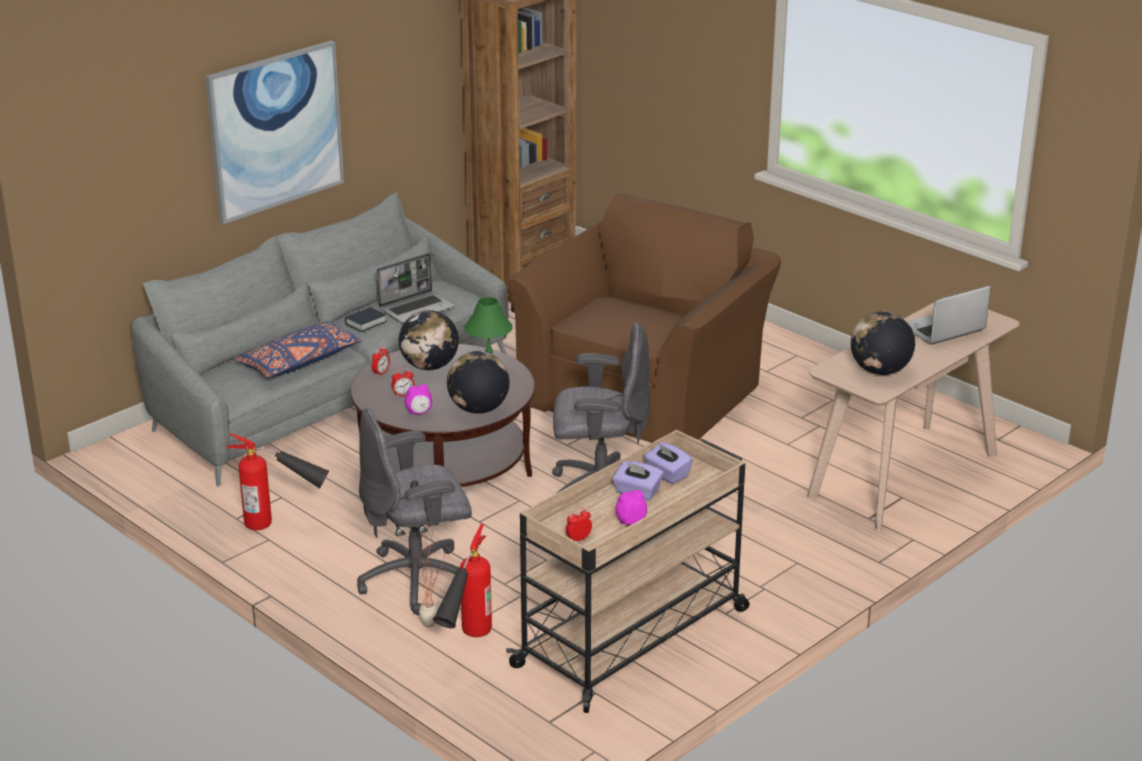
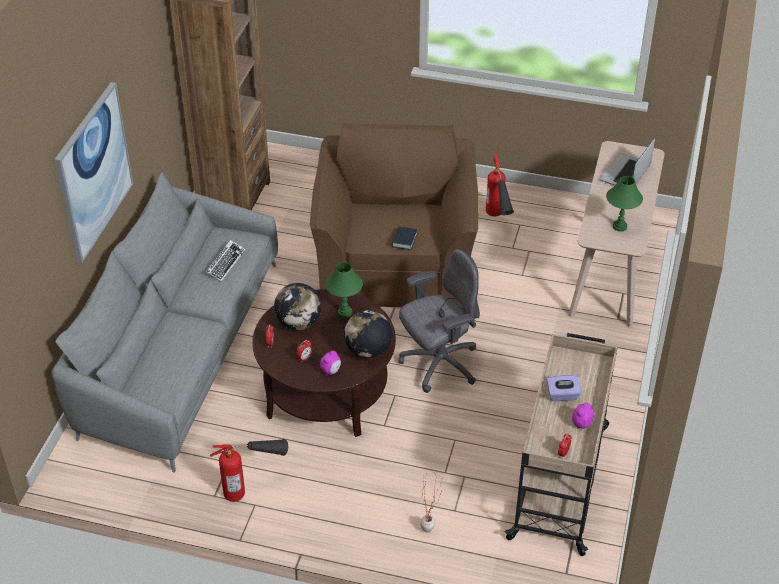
camera: 30 degrees left, 15 degrees up
blue pillow [235,321,362,378] -> none
book [345,307,387,332] -> book moved to [392,226,417,250]
grey office chair [357,408,472,615] -> none
laptop [377,253,455,323] -> keyboard [205,240,245,282]
fire extinguisher [433,524,492,637] -> fire extinguisher moved to [486,152,514,216]
purple tissue box [644,442,693,484] -> none
globe [851,311,915,375] -> green table lamp [606,176,643,232]

